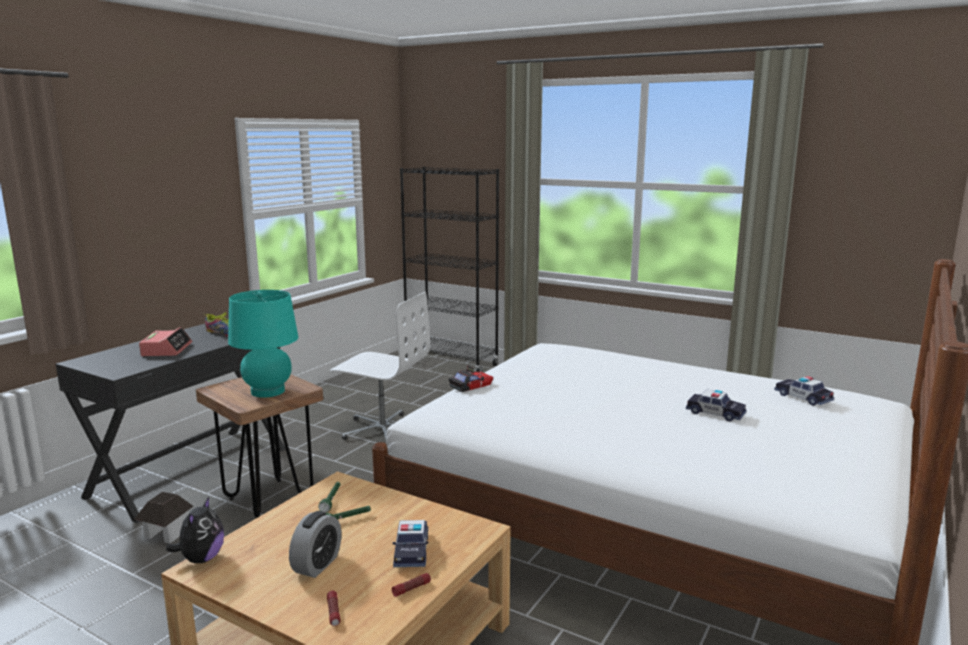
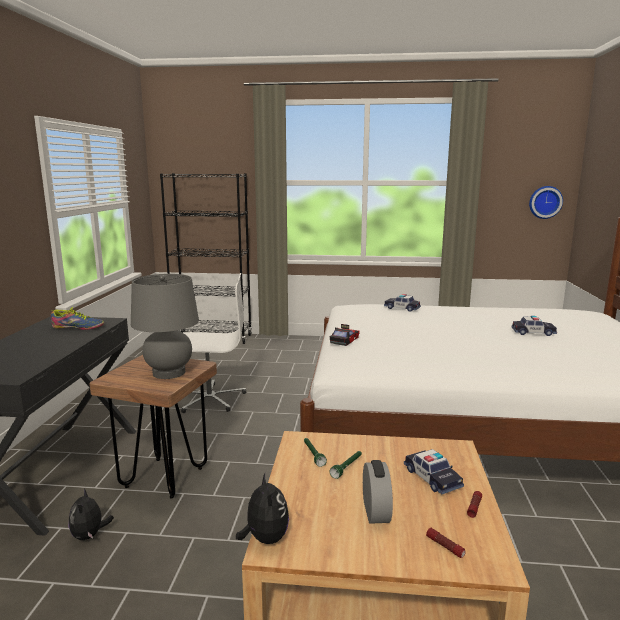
camera: 25 degrees left, 0 degrees up
toy house [134,492,194,544] -> plush toy [69,489,114,540]
alarm clock [139,327,192,356] -> none
turquoise table lamp [228,290,298,398] -> grey table lamp [131,274,199,379]
toy car [774,376,834,406] -> toy car moved to [384,294,421,312]
none -> wall clock [529,186,563,219]

